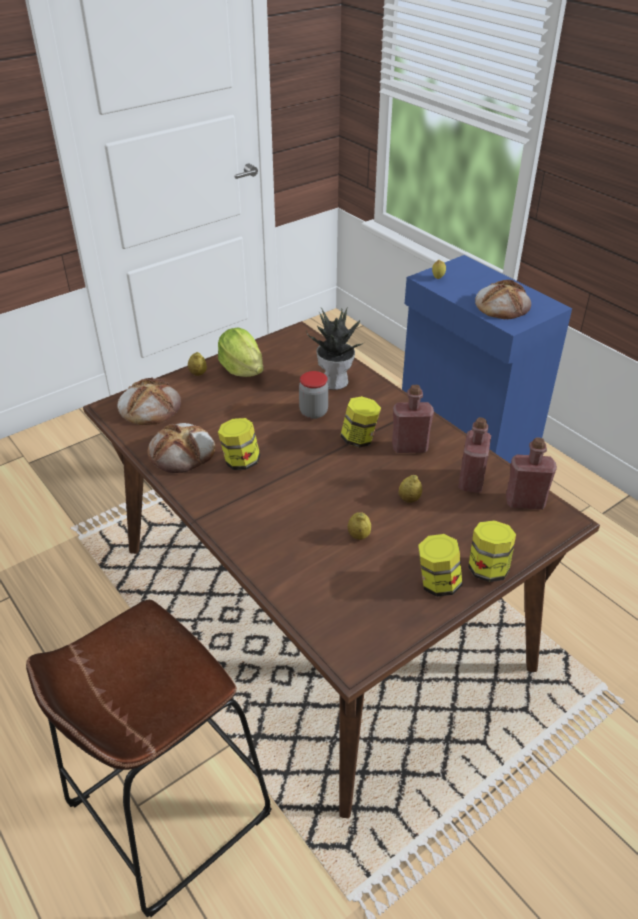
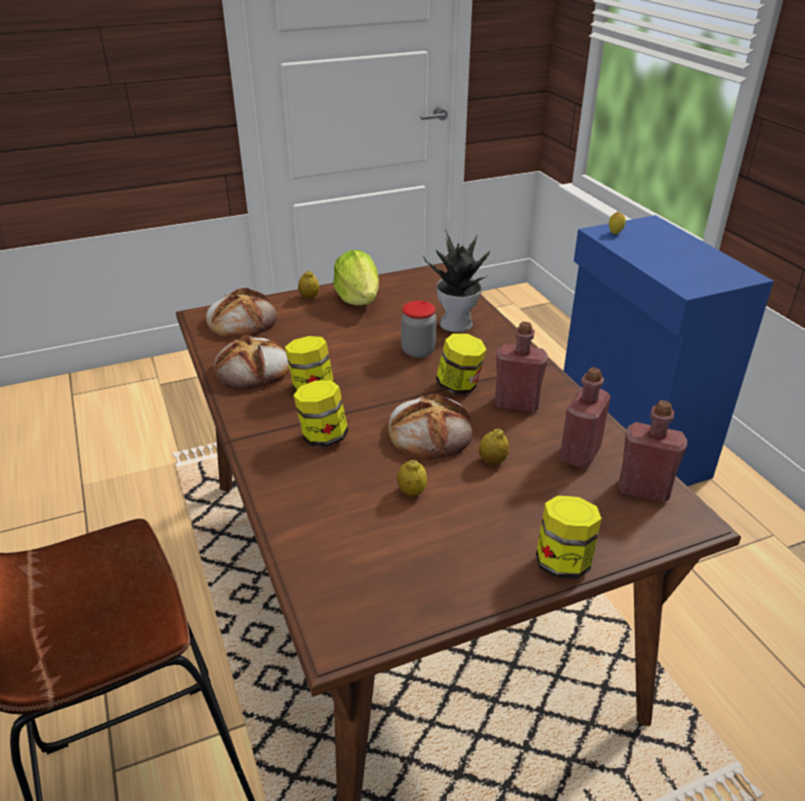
camera: 15 degrees right, 5 degrees down
jar [418,534,462,597] -> jar moved to [293,380,348,447]
bread [475,280,531,319] -> bread moved to [388,394,472,460]

